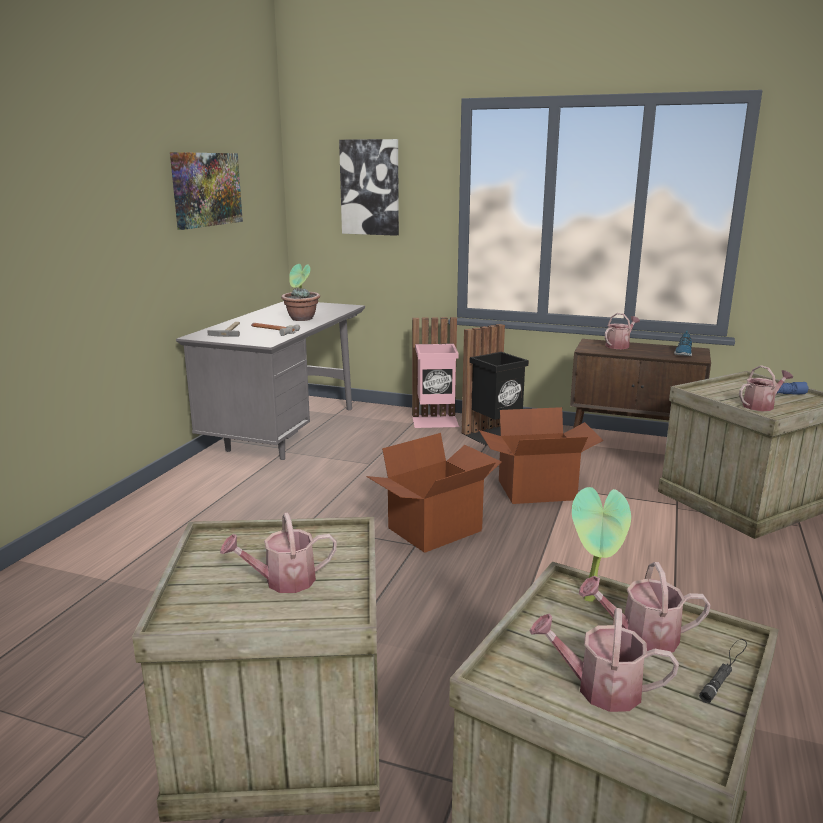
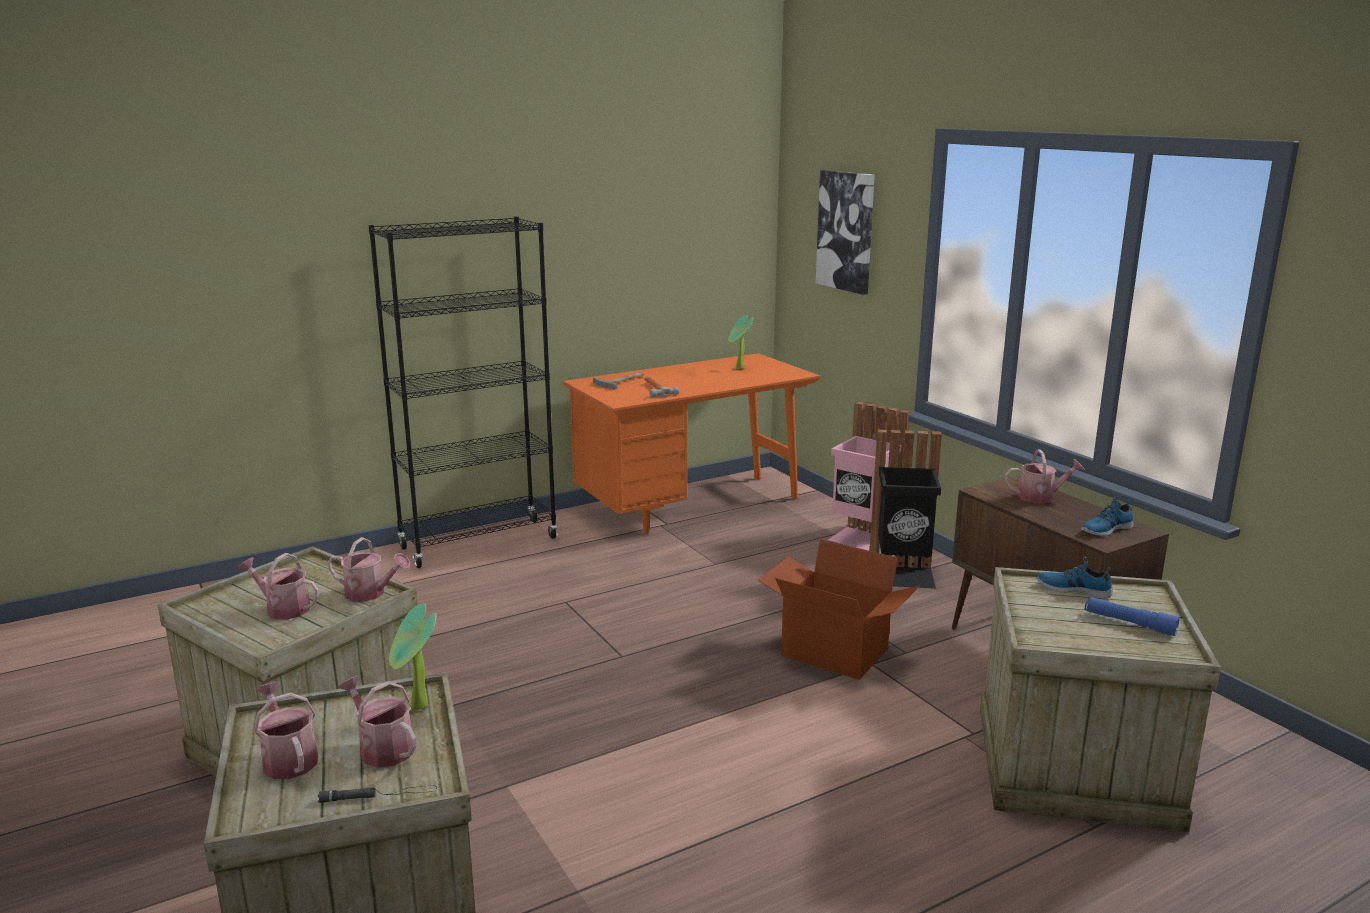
camera: 40 degrees right, 0 degrees up
picture [170,152,243,230] -> none
grey desk [176,301,365,460] -> orange desk [562,353,820,534]
potted plant [281,288,320,321] -> none
cardboard box [366,433,501,553] -> none
watering can [739,365,793,411] -> watering can moved to [327,537,411,602]
none -> black bookcase [369,216,558,568]
none -> shoe [1037,557,1113,599]

